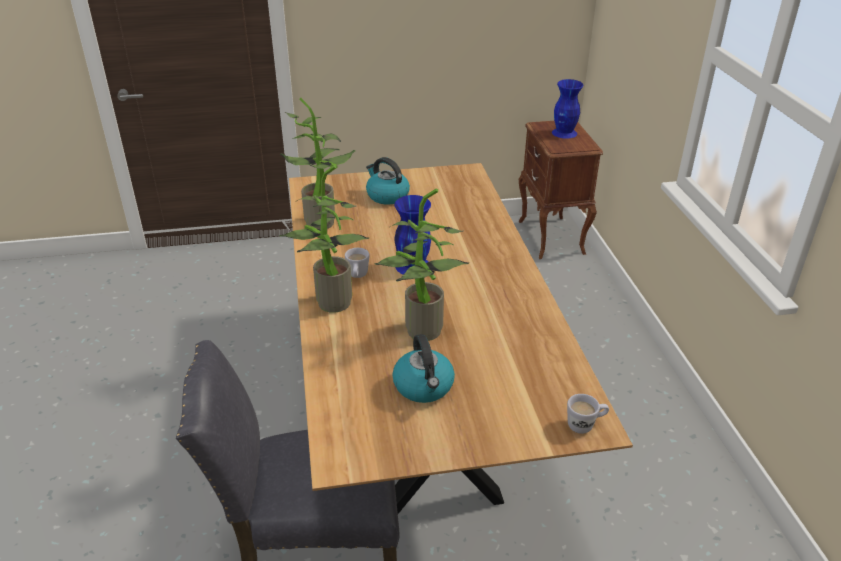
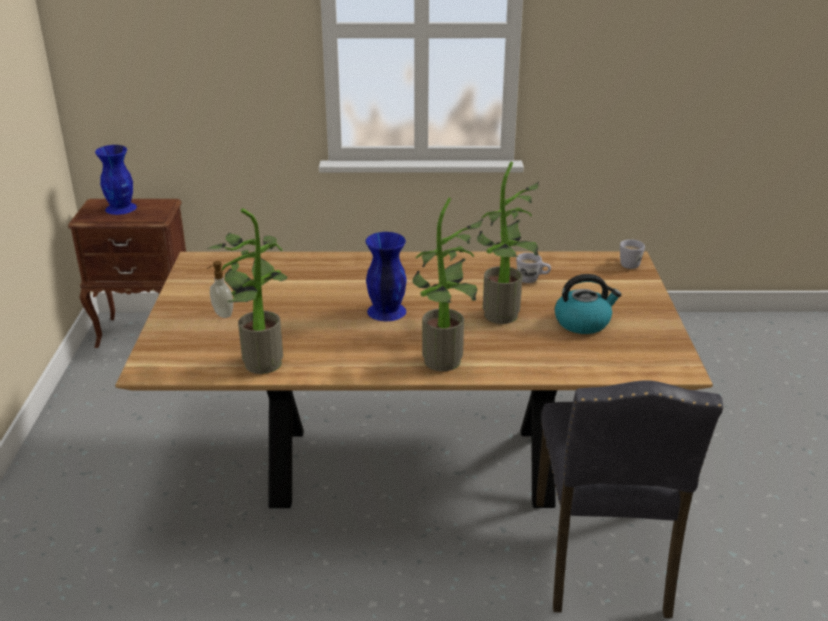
camera: 80 degrees left, 5 degrees down
white mug [345,248,369,278] -> white mug moved to [516,253,551,283]
kettle [366,157,410,205] -> soap dispenser [207,261,233,318]

